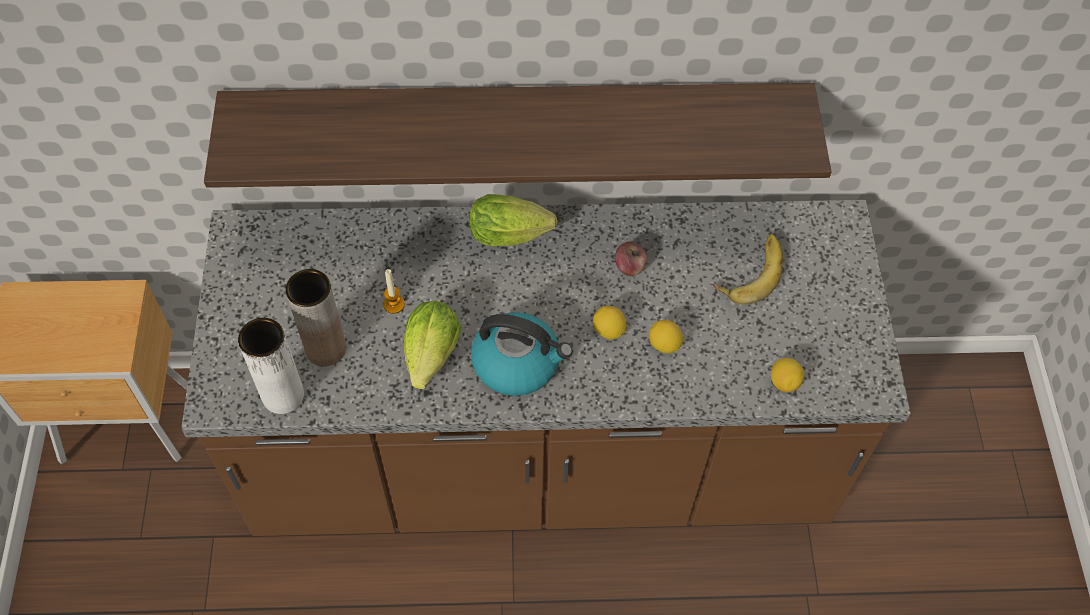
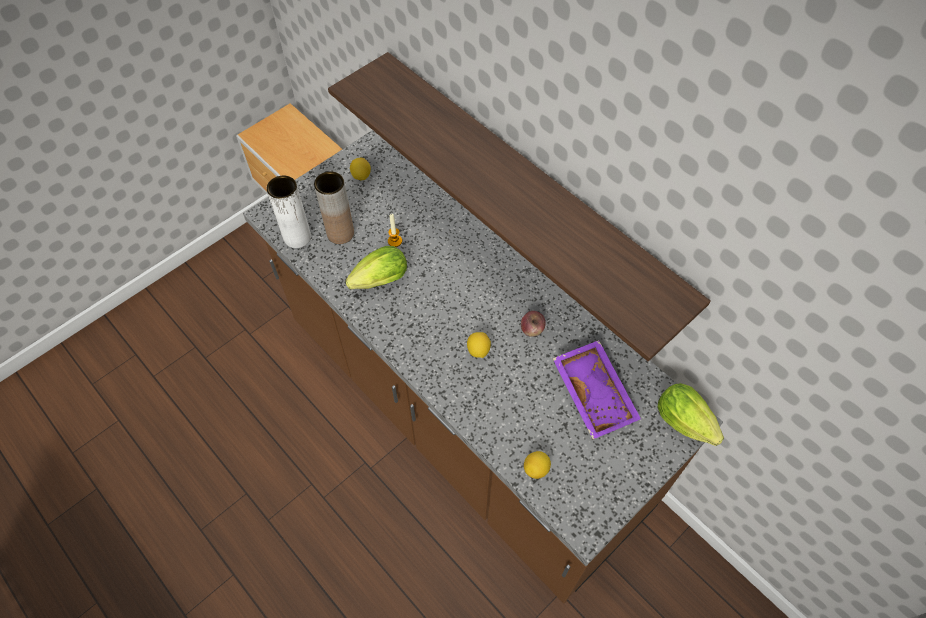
camera: 50 degrees right, 0 degrees up
lettuce [469,194,557,246] -> lettuce moved to [658,383,724,446]
kettle [471,312,573,396] -> none
lemon [649,320,683,354] -> lemon moved to [350,158,371,180]
banana [713,234,783,305] -> purple tray [552,340,641,439]

